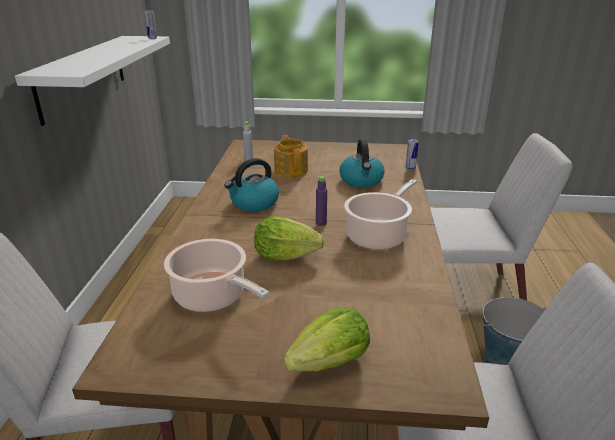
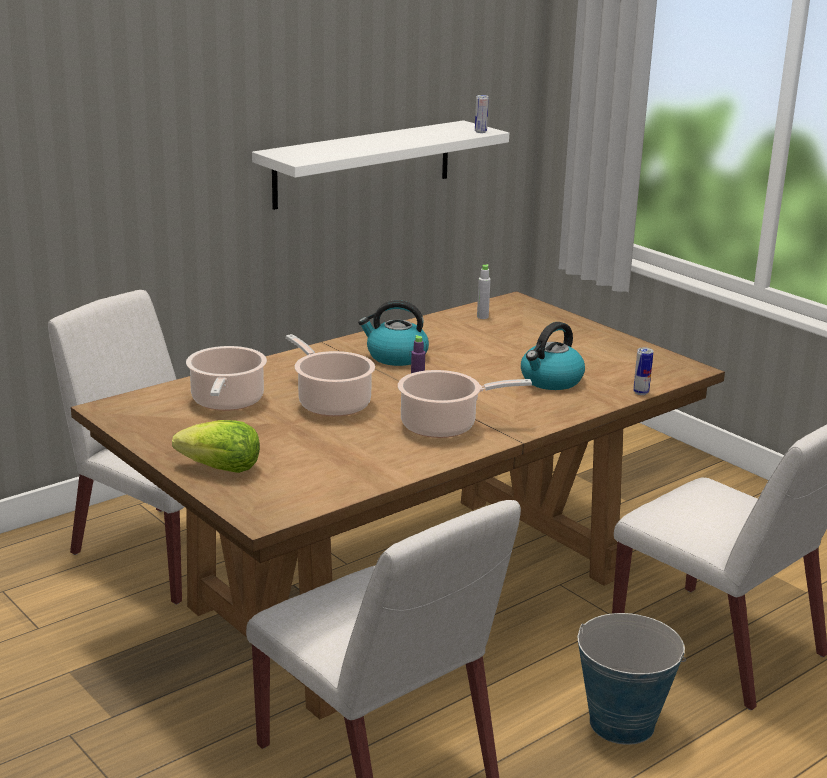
camera: 45 degrees right, 5 degrees down
lettuce [254,216,324,260] -> cooking pot [286,334,375,416]
teapot [274,135,308,177] -> none

